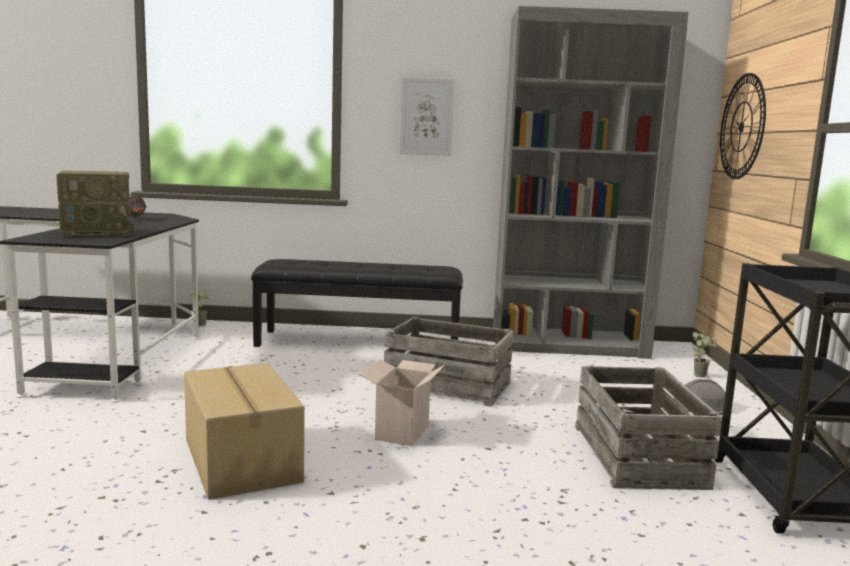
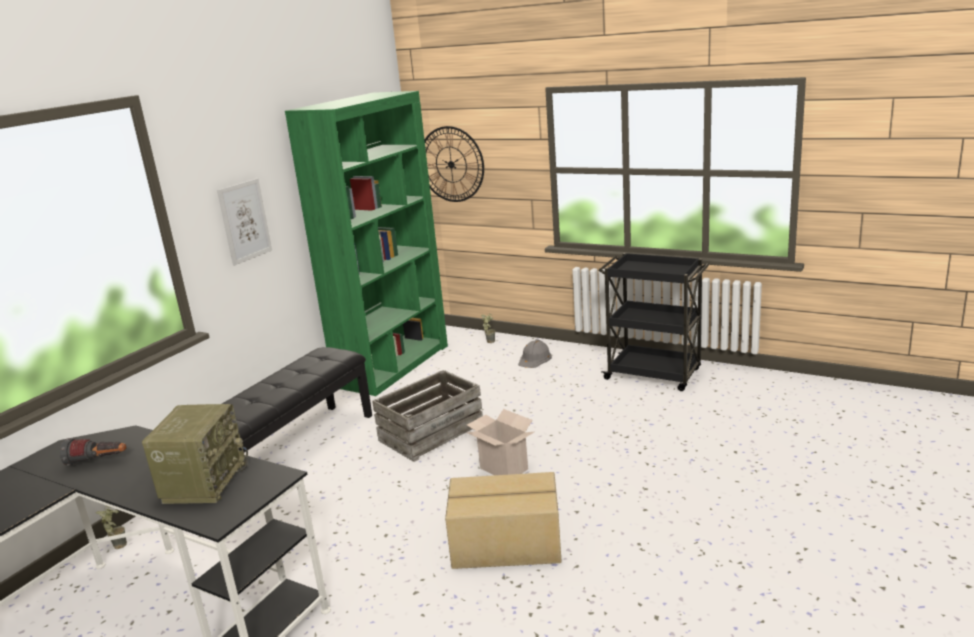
camera: 60 degrees left, 10 degrees up
grey bookcase [493,6,688,359] -> green bookcase [285,91,448,396]
crate [575,365,722,490] -> none

